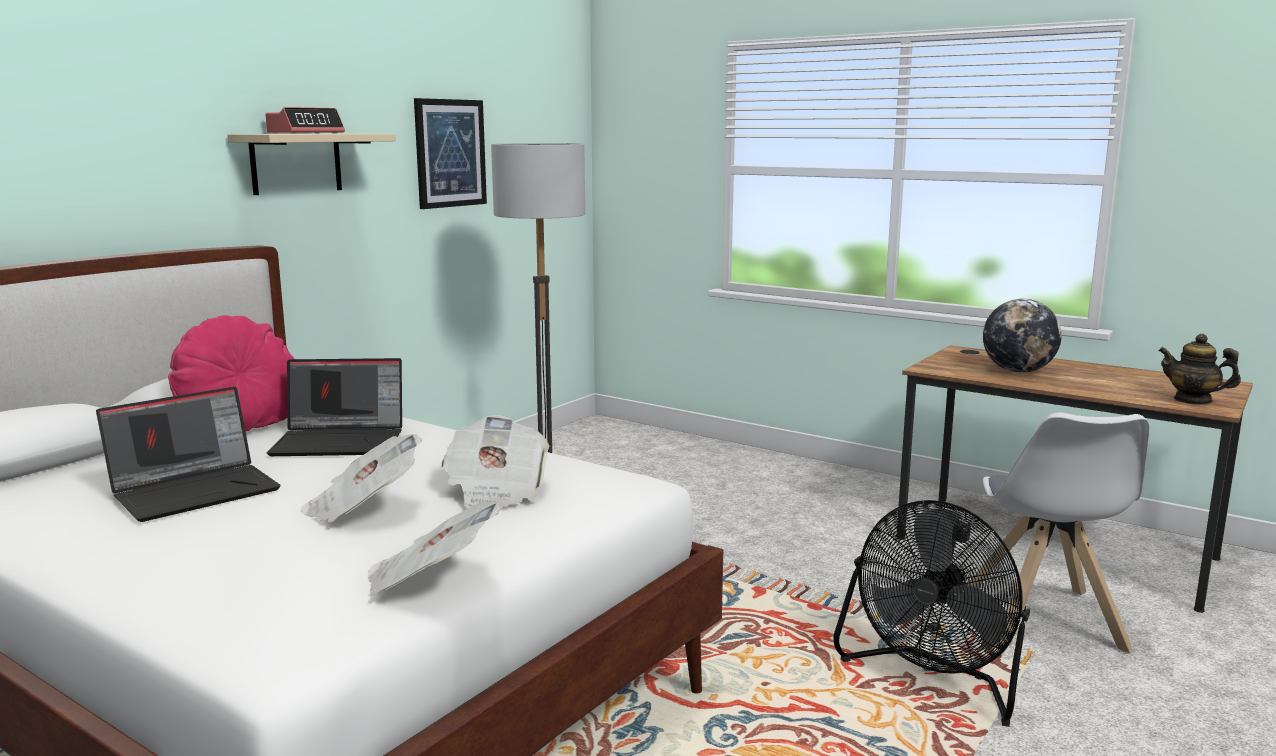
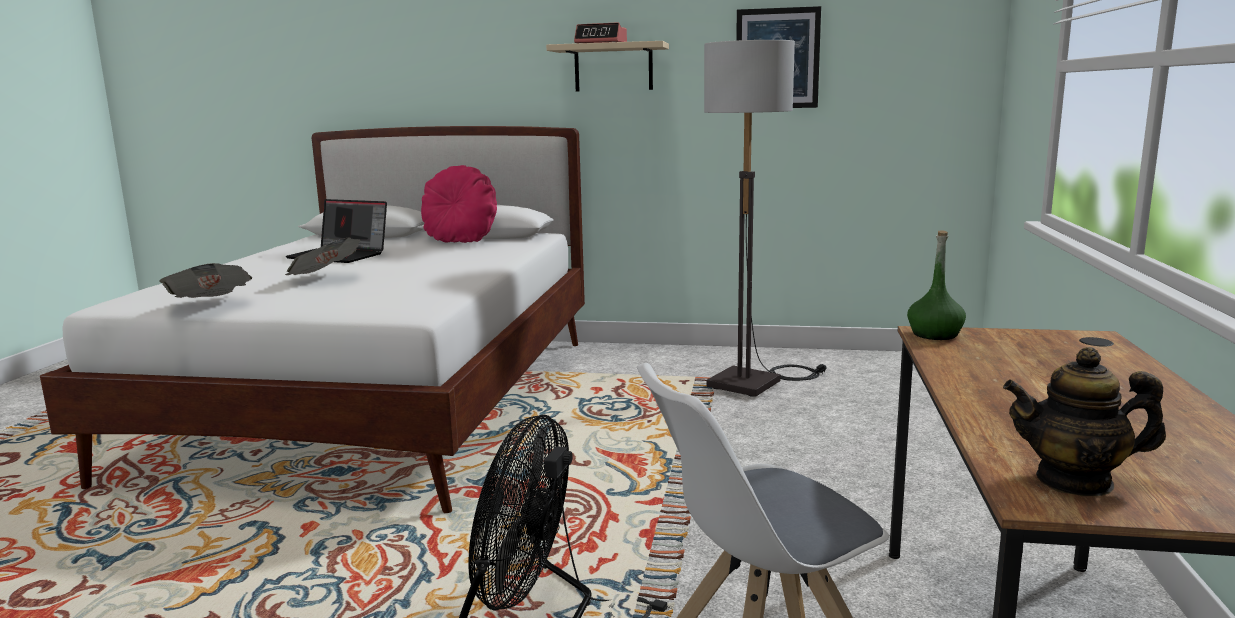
camera: 65 degrees right, 0 degrees up
laptop [267,358,402,456] -> none
newspaper [441,415,549,509] -> none
globe [983,299,1062,373] -> none
teapot [1158,334,1241,405] -> teapot turned 90 degrees counterclockwise [1003,347,1166,496]
none -> green bottle [907,230,966,340]

